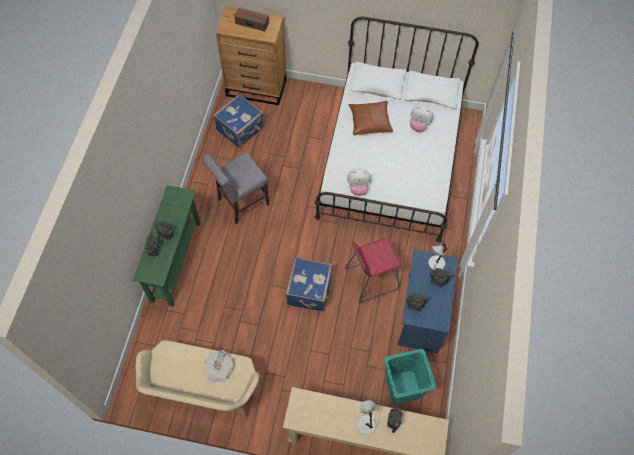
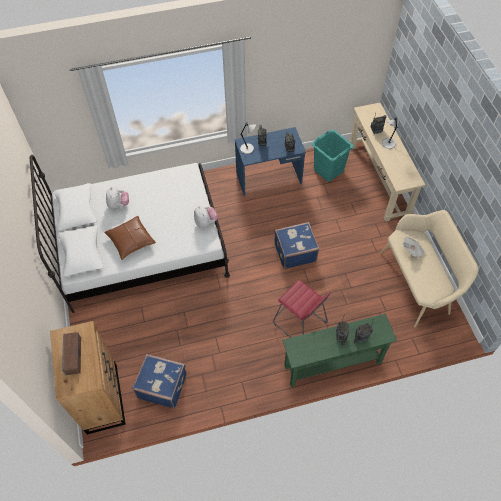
camera: 115 degrees left, 5 degrees down
grey chair [202,152,270,224] -> none
red stool [345,237,401,303] -> red stool moved to [273,280,331,338]

